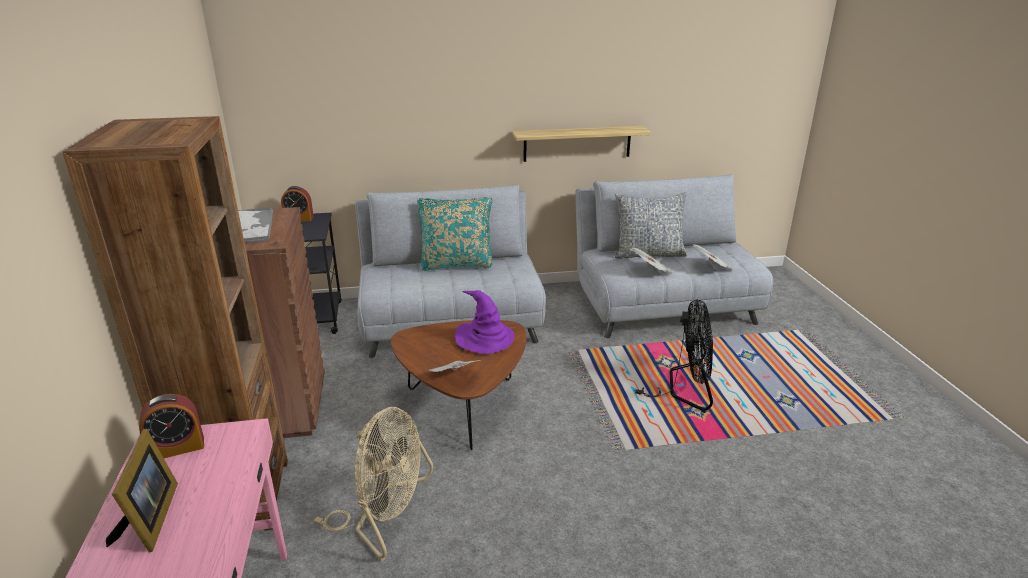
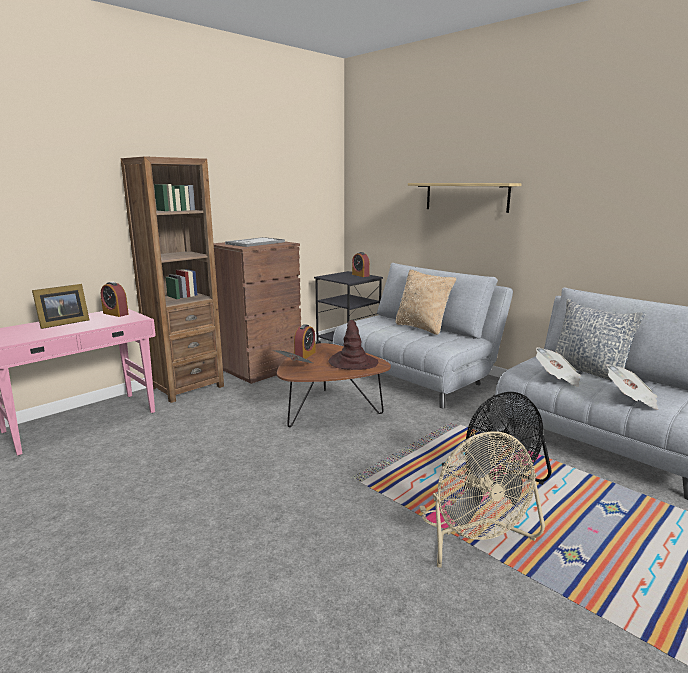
camera: 55 degrees right, 10 degrees down
beige fan [313,407,433,562] -> beige fan moved to [419,431,545,568]
turquoise pillow [417,196,493,271] -> beige pillow [396,269,457,335]
purple hat [455,290,514,354] -> brown hat [328,320,378,370]
shelf [512,126,651,162] -> shelf moved to [408,183,522,213]
none -> alarm clock [294,324,316,359]

